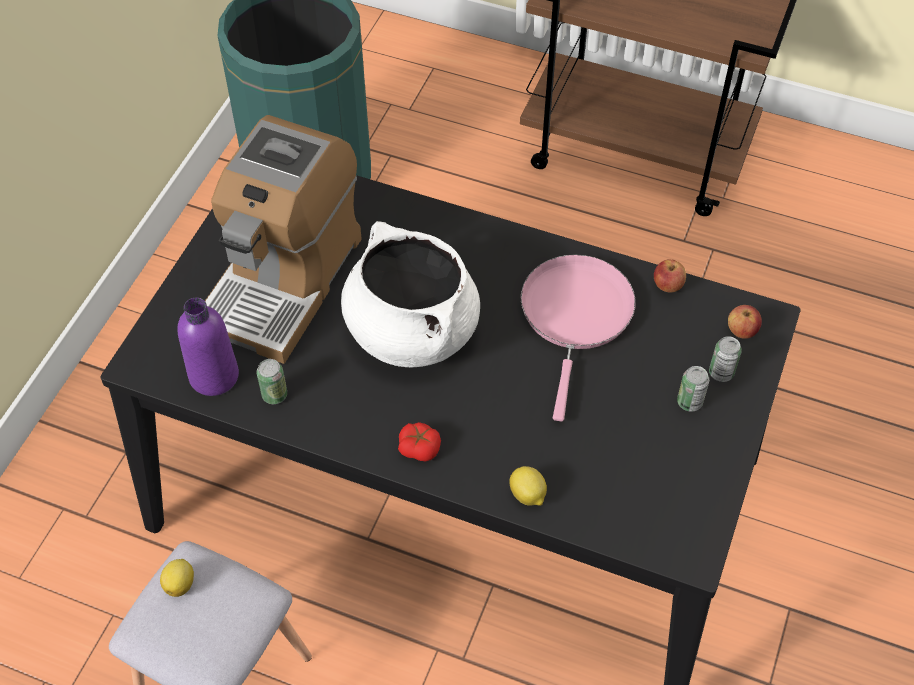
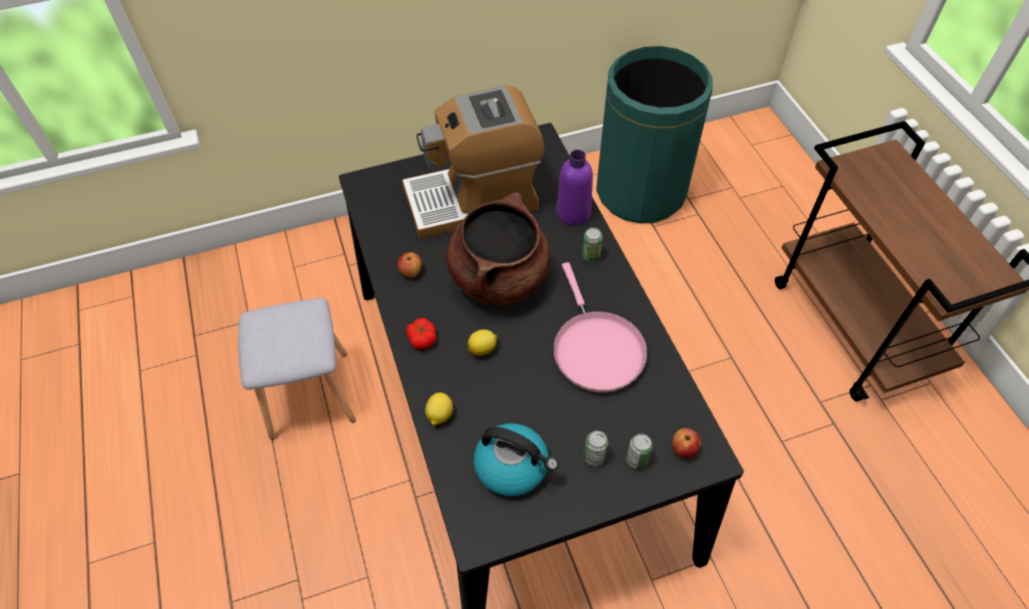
camera: 50 degrees right, 0 degrees up
lemon [160,559,194,597] -> lemon moved to [468,330,497,356]
purple bottle [177,297,239,396] -> purple bottle moved to [556,150,593,226]
can [257,359,287,404] -> can moved to [582,227,603,262]
white cooking pot [341,221,480,367] -> brown cooking pot [446,192,550,305]
pink frying pan [521,254,636,421] -> pink frying pan turned 105 degrees clockwise [553,262,647,392]
apple [654,259,686,293] -> apple moved to [398,252,422,278]
none -> kettle [474,423,558,496]

